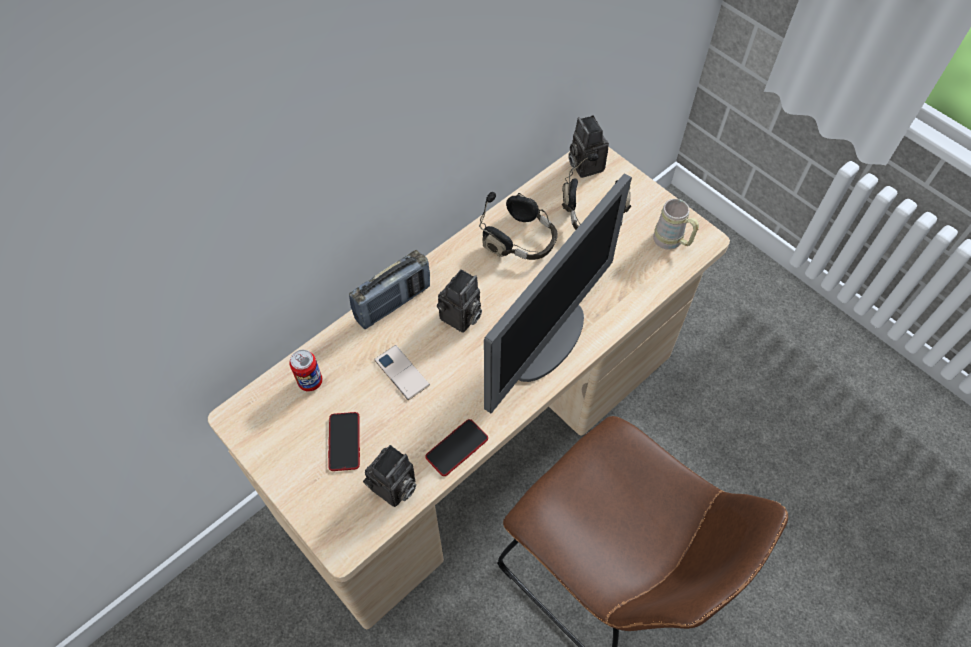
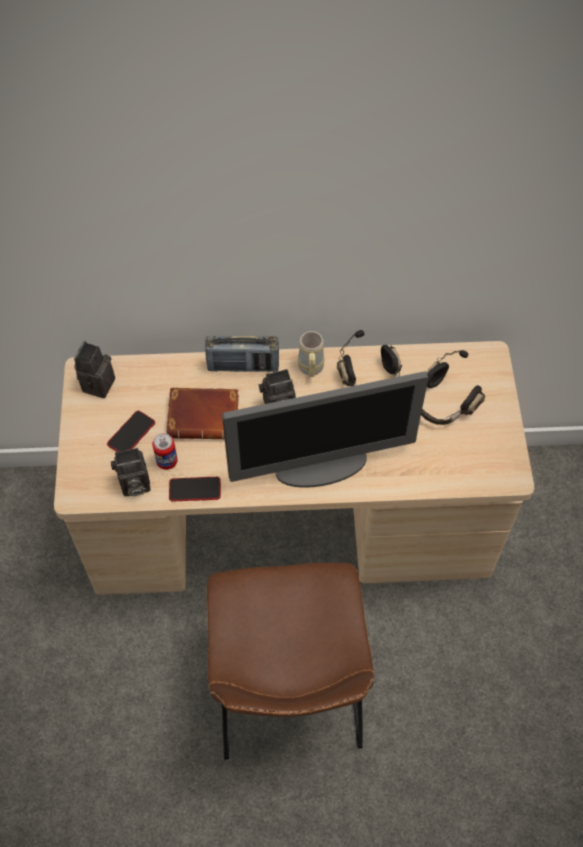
camera: 40 degrees right, 0 degrees up
can [289,350,323,392] -> can moved to [152,433,178,470]
phone [374,345,430,400] -> brown book [166,388,239,440]
camera [568,115,609,178] -> camera moved to [74,341,115,398]
beige mug [653,199,699,250] -> beige mug moved to [298,331,324,377]

